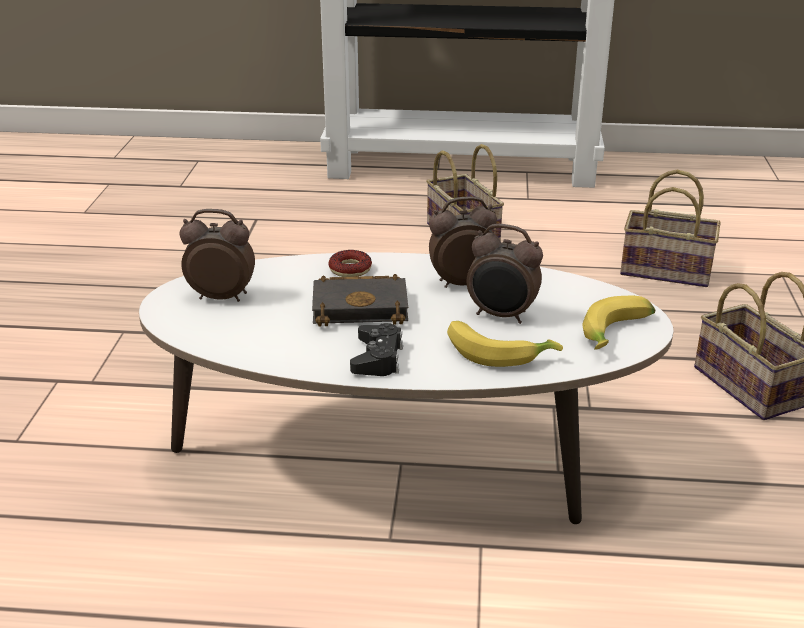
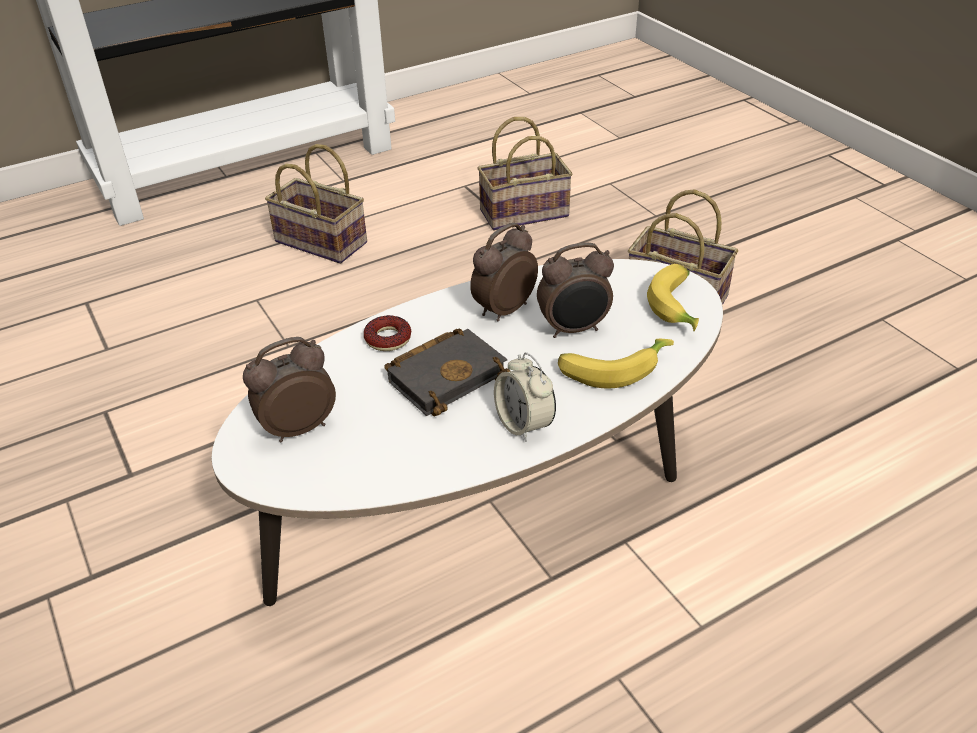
camera: 35 degrees left, 10 degrees up
black game controller [350,323,403,376] -> alarm clock [494,352,556,442]

